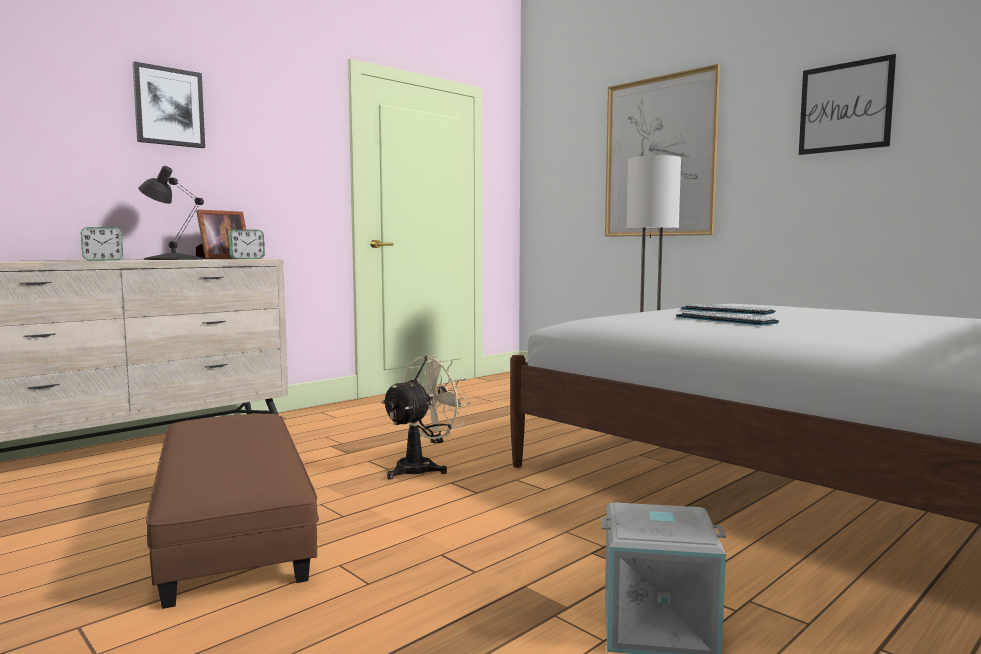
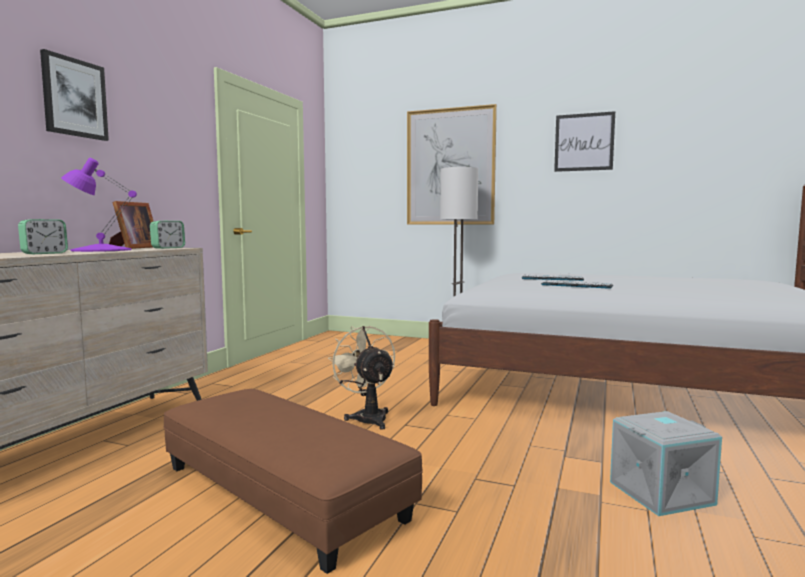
camera: 25 degrees left, 0 degrees up
black table lamp [138,166,204,260] -> purple table lamp [61,158,137,252]
beige fan [381,355,470,480] -> beige fan turned 45 degrees counterclockwise [328,326,395,430]

